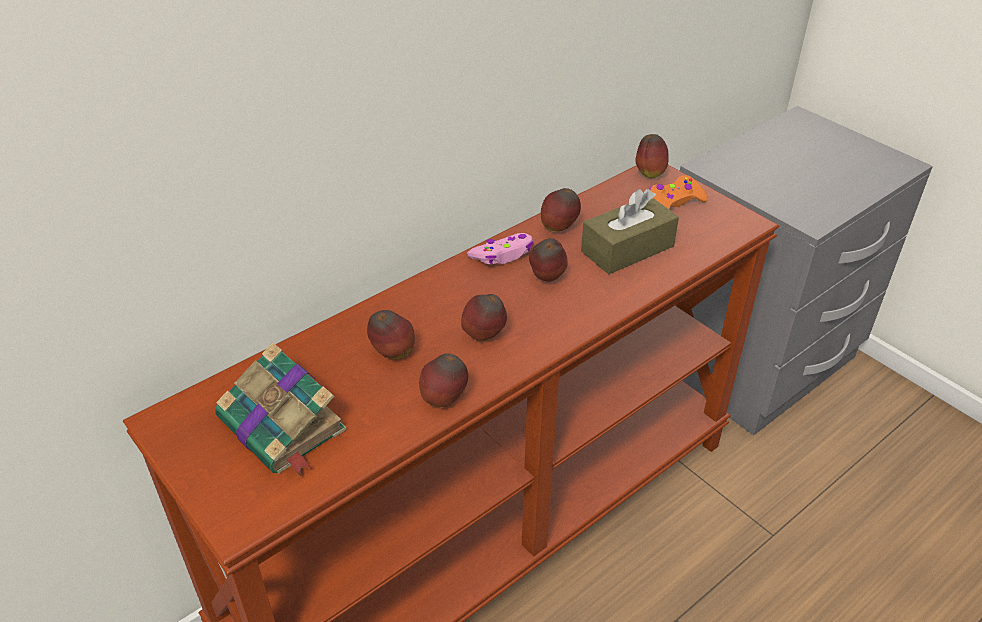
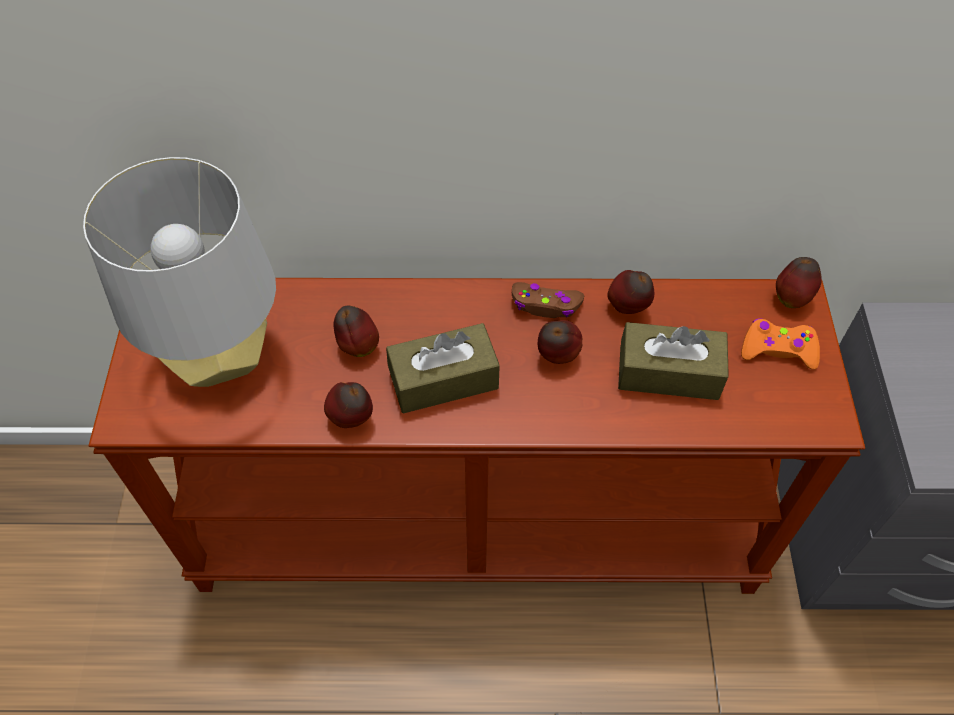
camera: 40 degrees right, 15 degrees up
book [215,342,347,475] -> grey table lamp [83,157,276,387]
apple [461,294,507,341] -> brown tissue box [386,323,500,414]
pink game controller [467,233,534,264] -> brown game controller [512,282,584,318]

